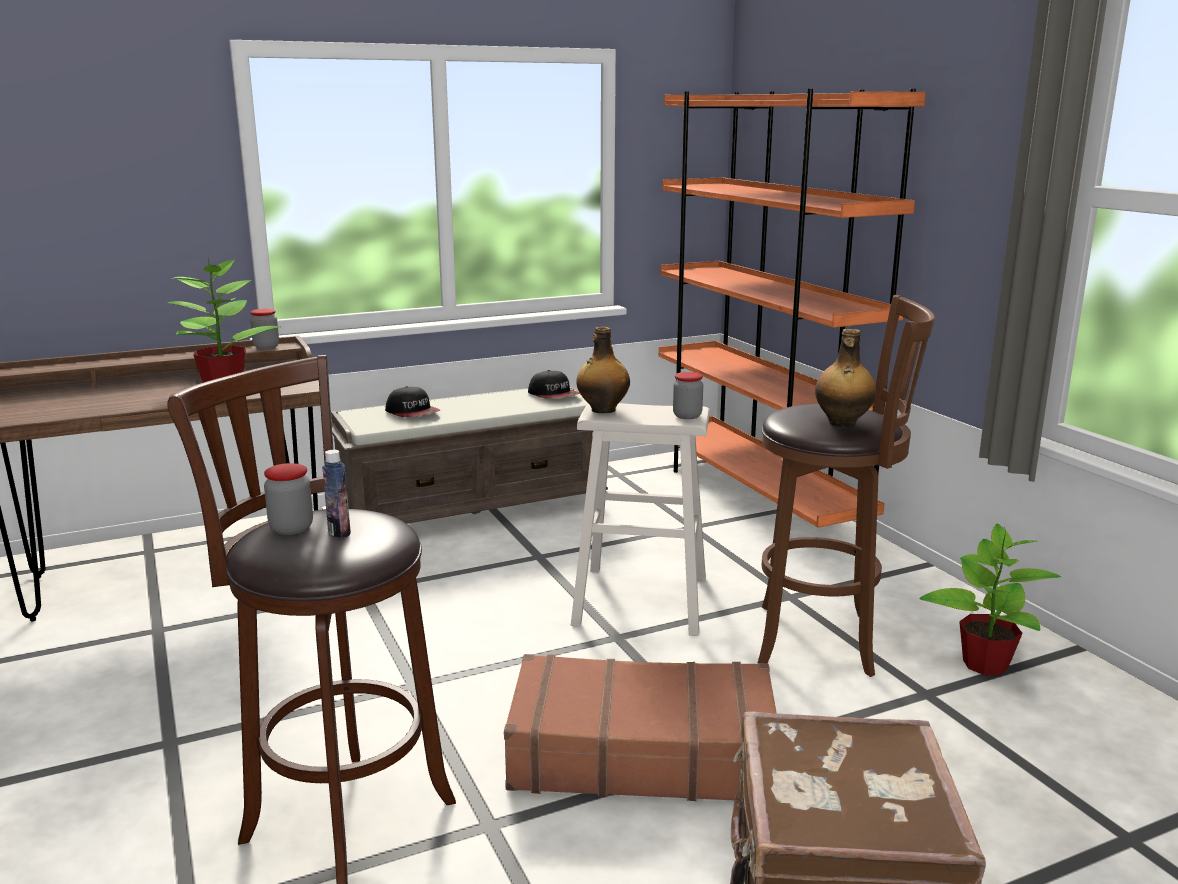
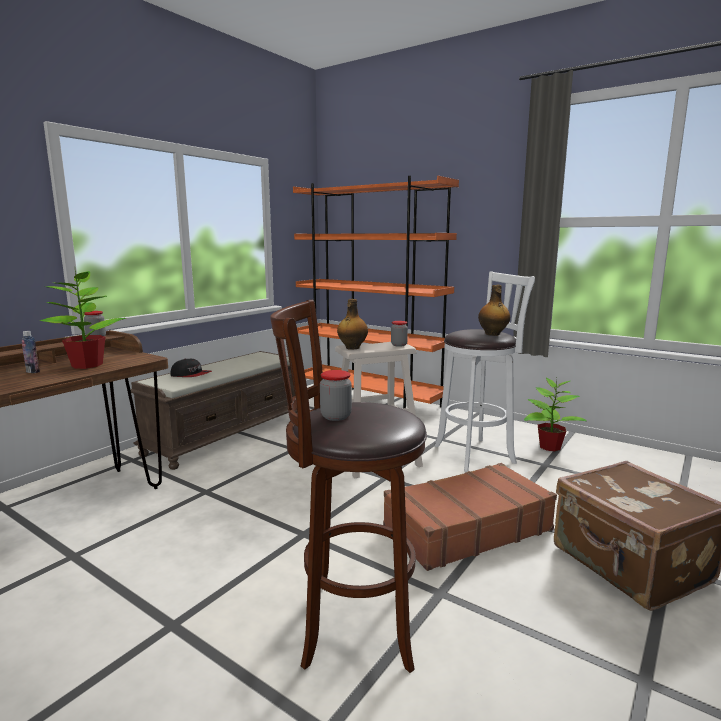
camera: 30 degrees left, 5 degrees down
bottle [322,450,351,538] -> bottle moved to [21,331,40,373]
cap [528,370,580,399] -> none
brown stool [758,295,935,677] -> white stool [434,272,535,472]

